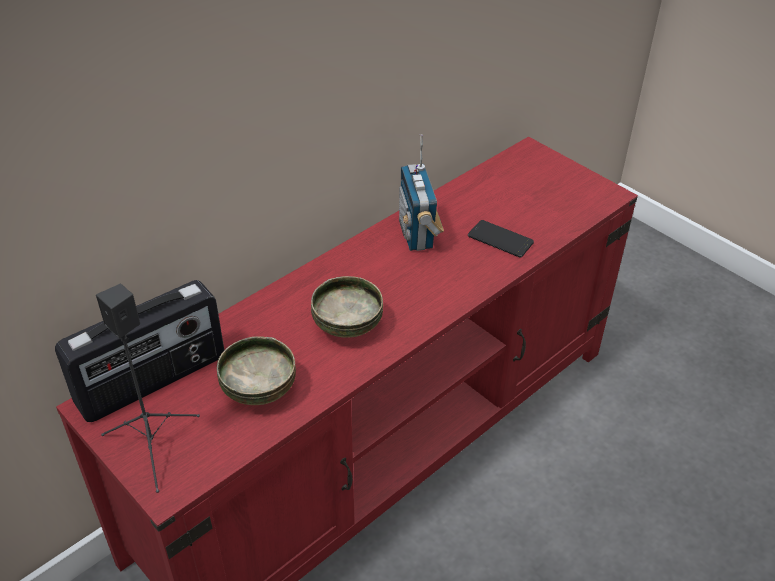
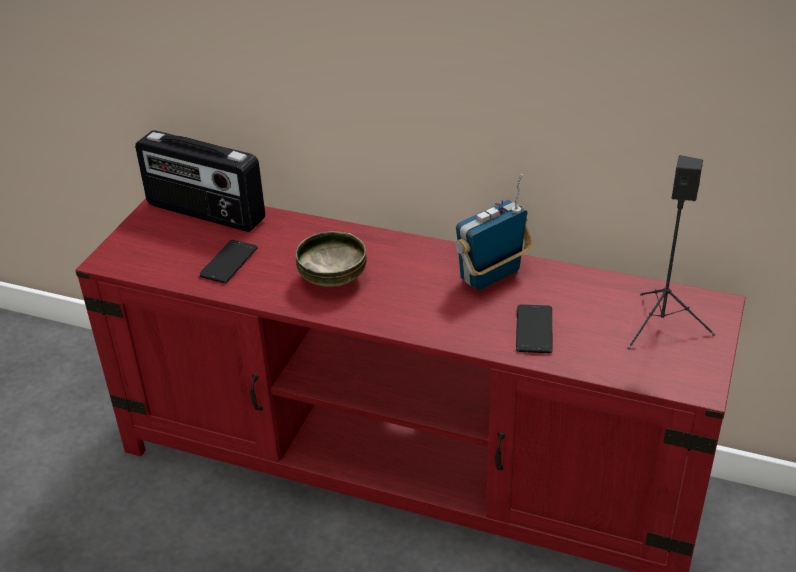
camera: 65 degrees right, 5 degrees down
black speaker [96,284,200,493] -> black speaker moved to [627,155,715,350]
bowl [217,336,296,405] -> phone [199,240,258,283]

